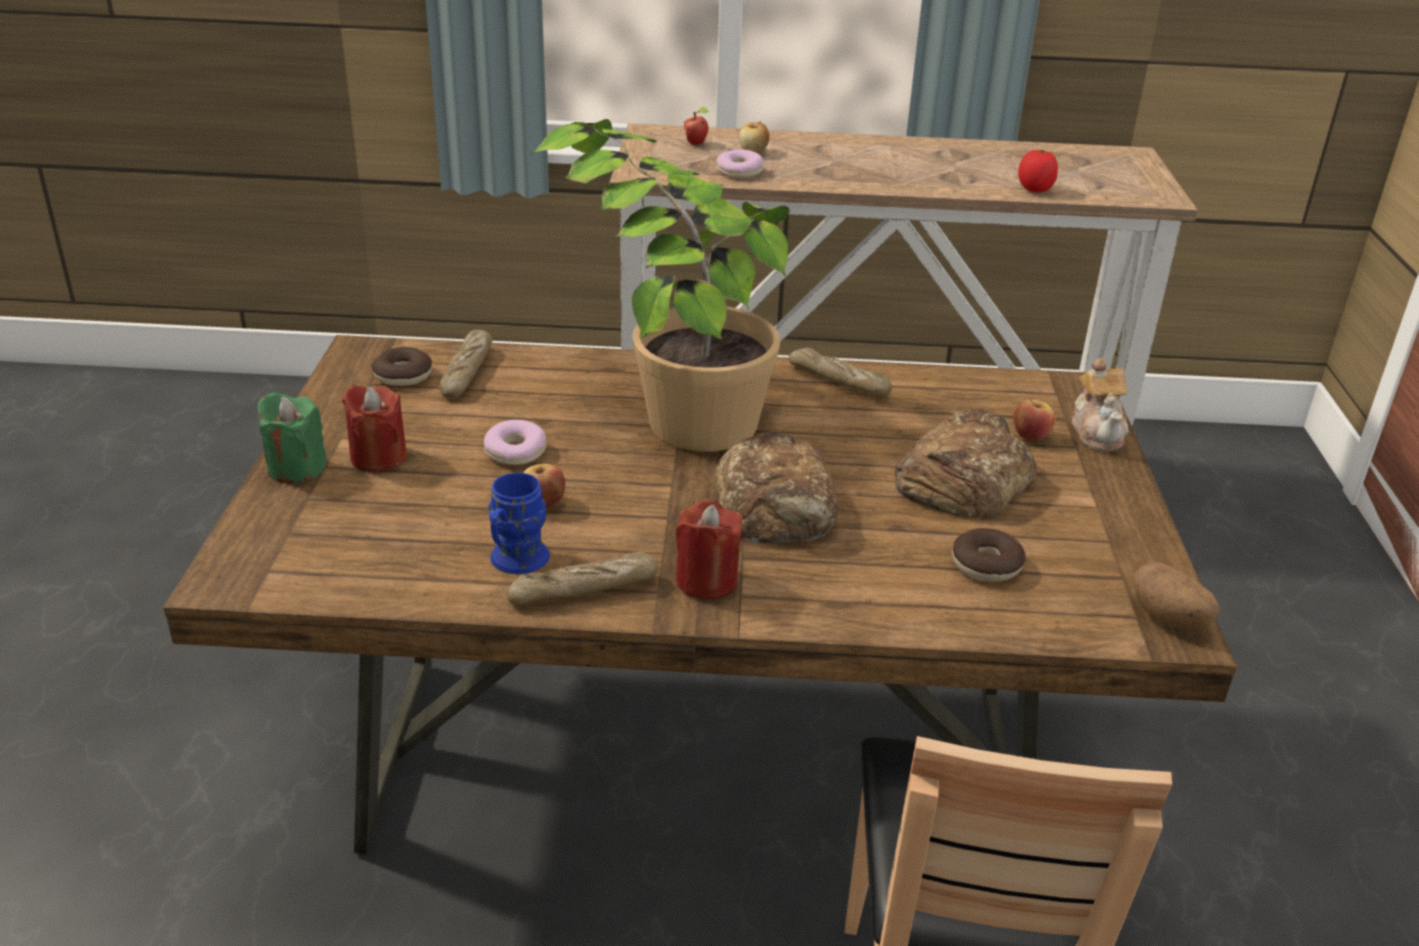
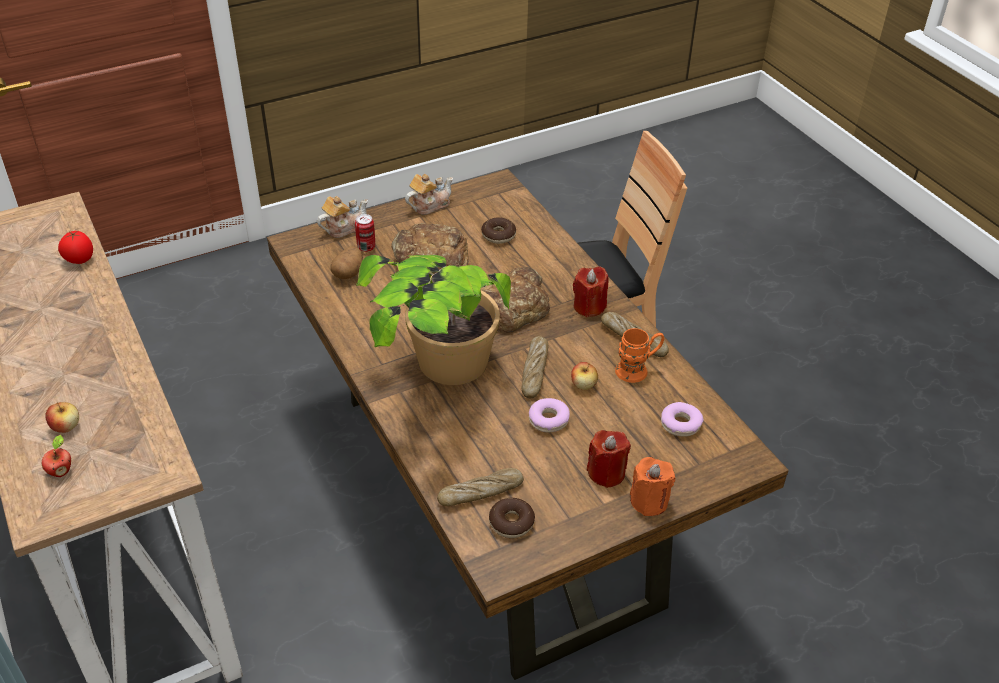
camera: 120 degrees left, 10 degrees up
green candle [258,392,327,483] -> orange candle [630,457,675,516]
blue mug [488,473,550,574] -> orange mug [615,328,664,383]
donut [716,150,764,178] -> donut moved to [661,402,704,437]
bread [789,348,892,396] -> bread moved to [522,336,548,398]
apple [1013,399,1055,441] -> can [355,214,375,252]
potato [1133,562,1220,628] -> potato moved to [331,246,363,279]
none -> teapot [405,174,453,215]

